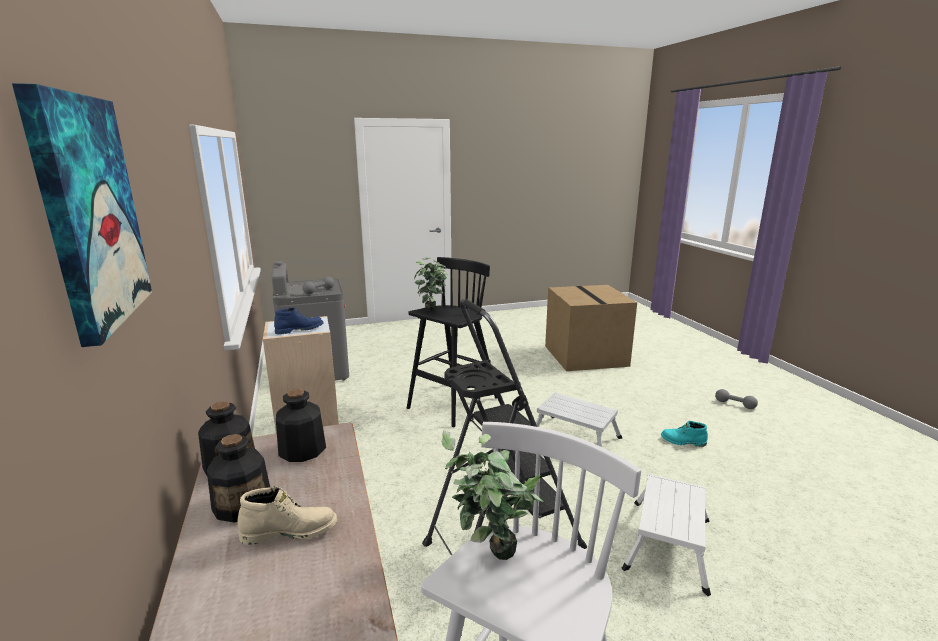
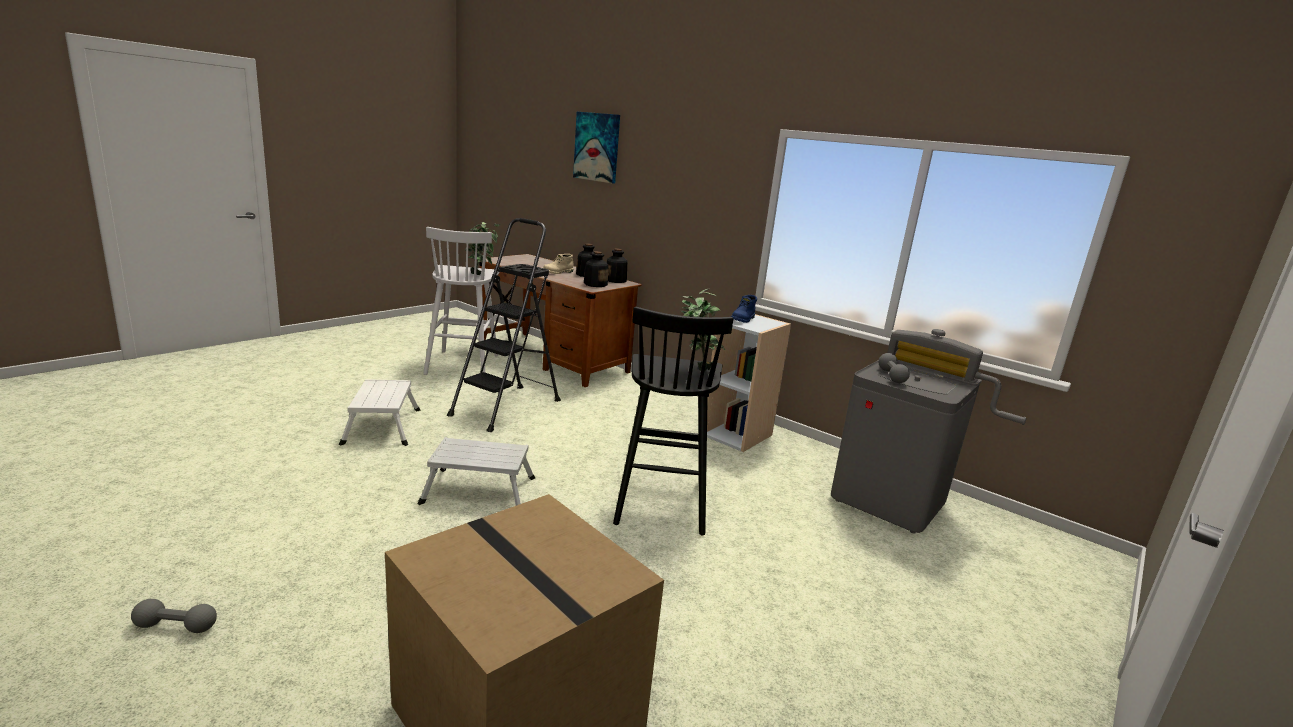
camera: 145 degrees right, 0 degrees up
turquoise boot [661,421,708,447] -> none

